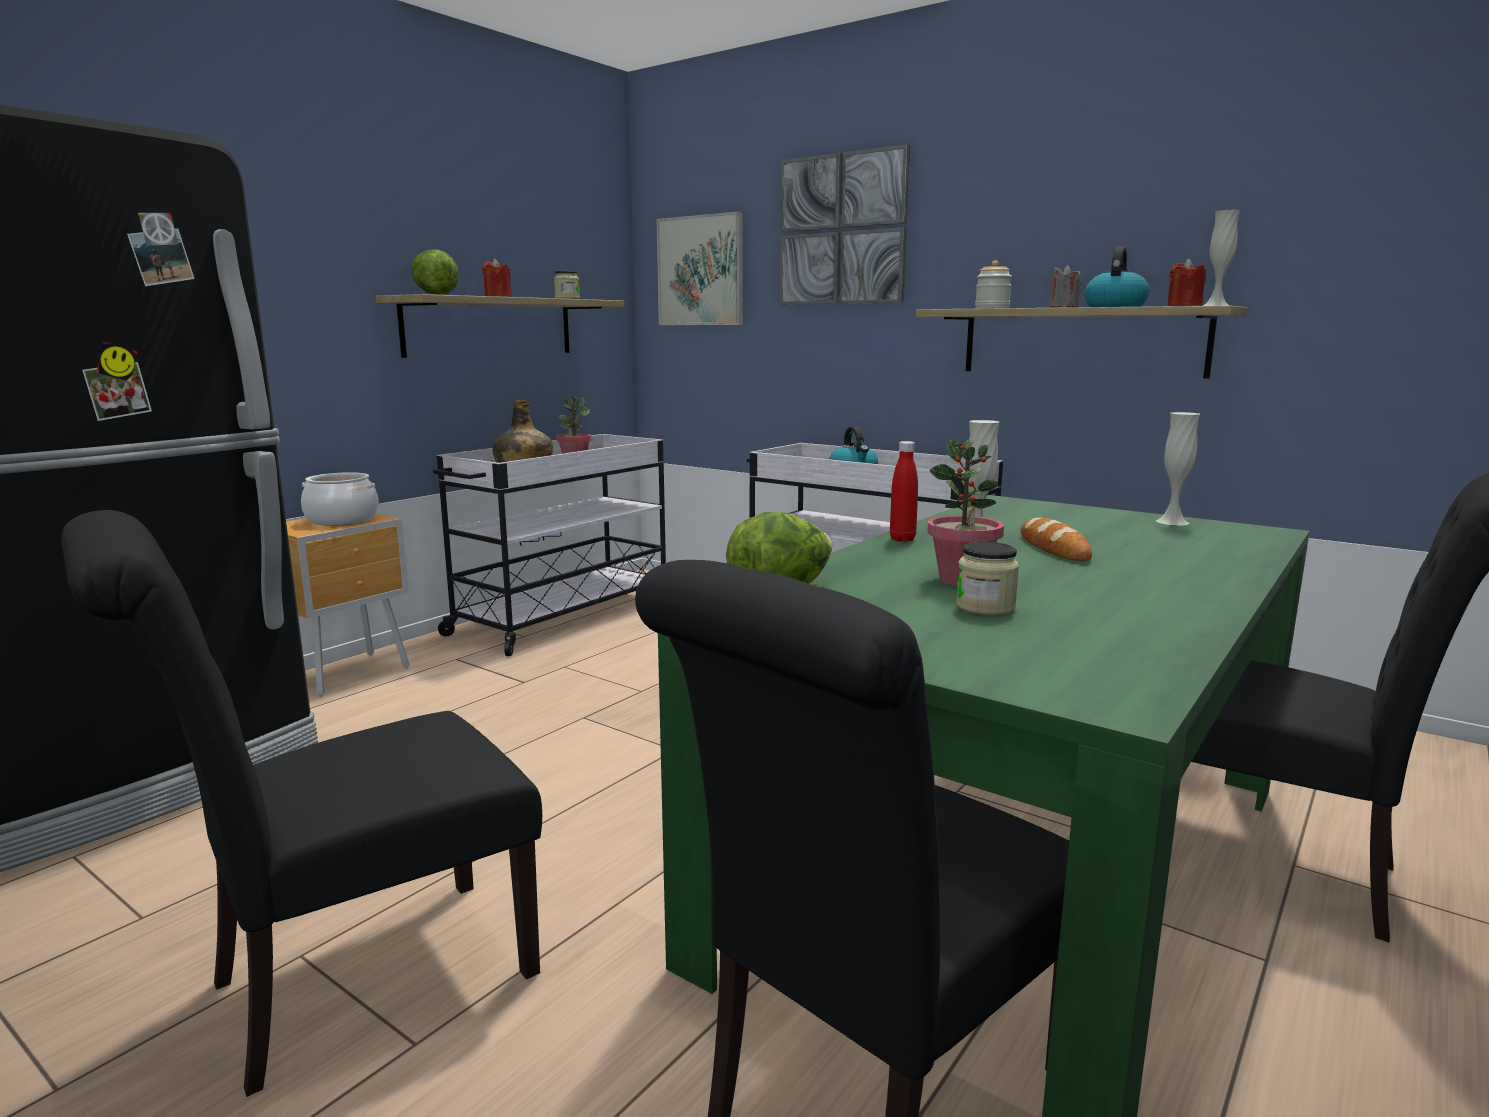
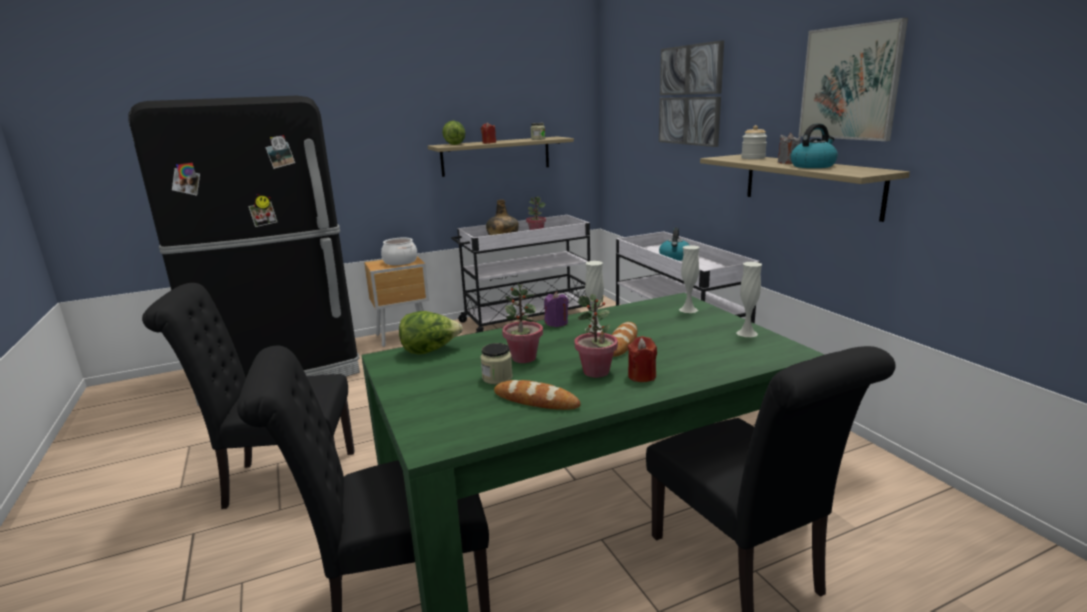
camera: 30 degrees right, 5 degrees up
picture [656,211,743,325] -> picture moved to [799,18,908,141]
red bottle [890,441,918,542] -> purple candle [544,292,569,327]
red candle [1168,258,1206,306] -> red candle moved to [628,336,657,382]
white vase [1203,210,1240,306] -> white vase moved to [679,245,700,313]
none -> bread [494,380,581,410]
none -> potted plant [575,294,618,378]

